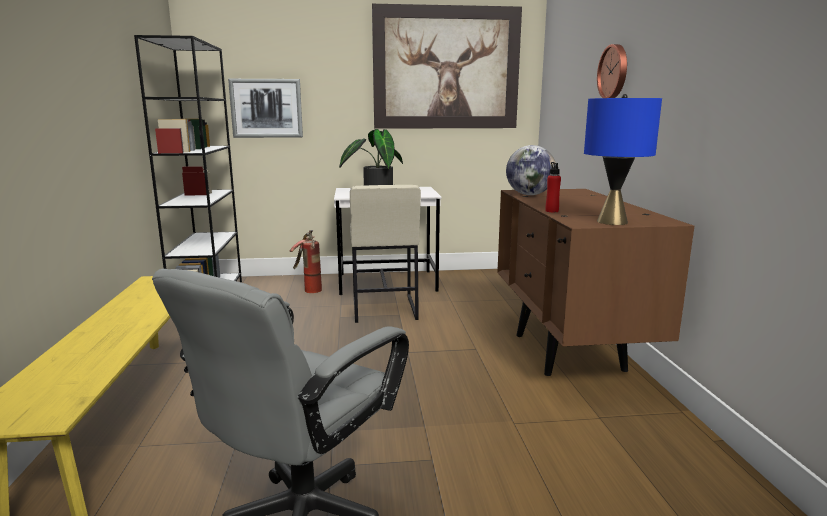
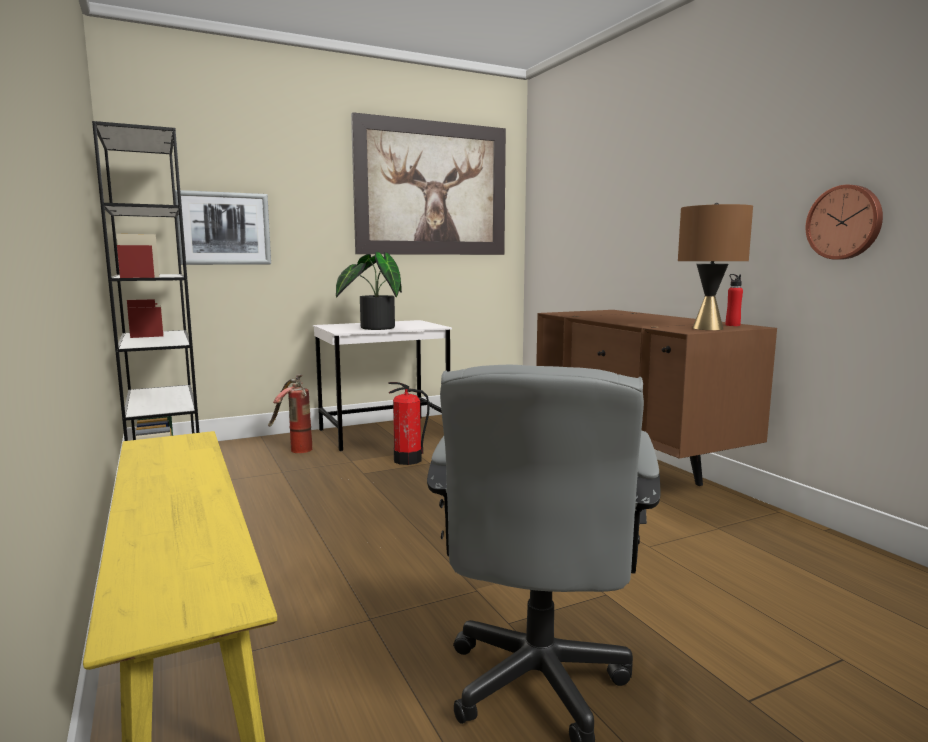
camera: 20 degrees left, 5 degrees down
beige chair [350,185,421,323] -> fire extinguisher [388,382,429,465]
globe [506,145,556,195] -> none
red bottle [545,162,561,212] -> red bottle moved to [726,274,743,326]
blue table lamp [584,94,662,225] -> brown table lamp [678,203,753,330]
wall clock [597,44,627,98] -> wall clock moved to [806,185,883,260]

